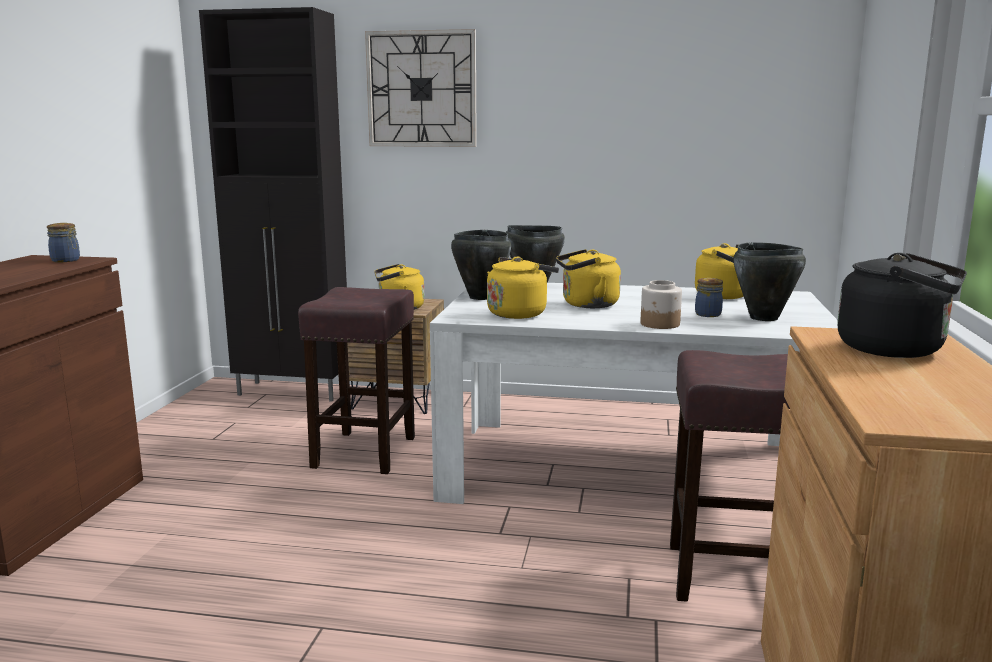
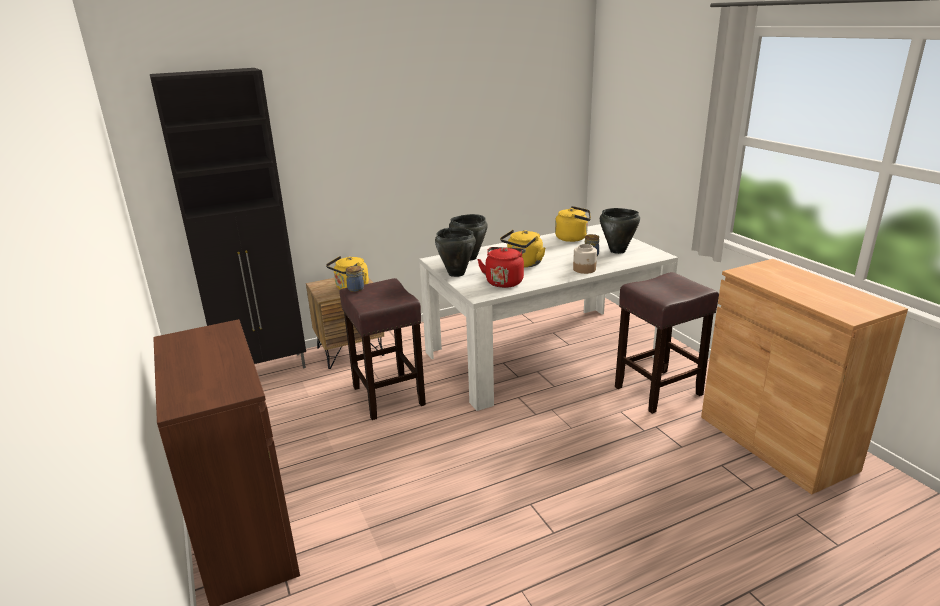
camera: 35 degrees left, 10 degrees up
jar [47,223,80,262] -> jar moved to [346,266,365,292]
wall clock [365,29,477,147] -> none
yellow kettle [487,257,559,319] -> red kettle [477,247,526,288]
black kettle [837,253,967,358] -> none

